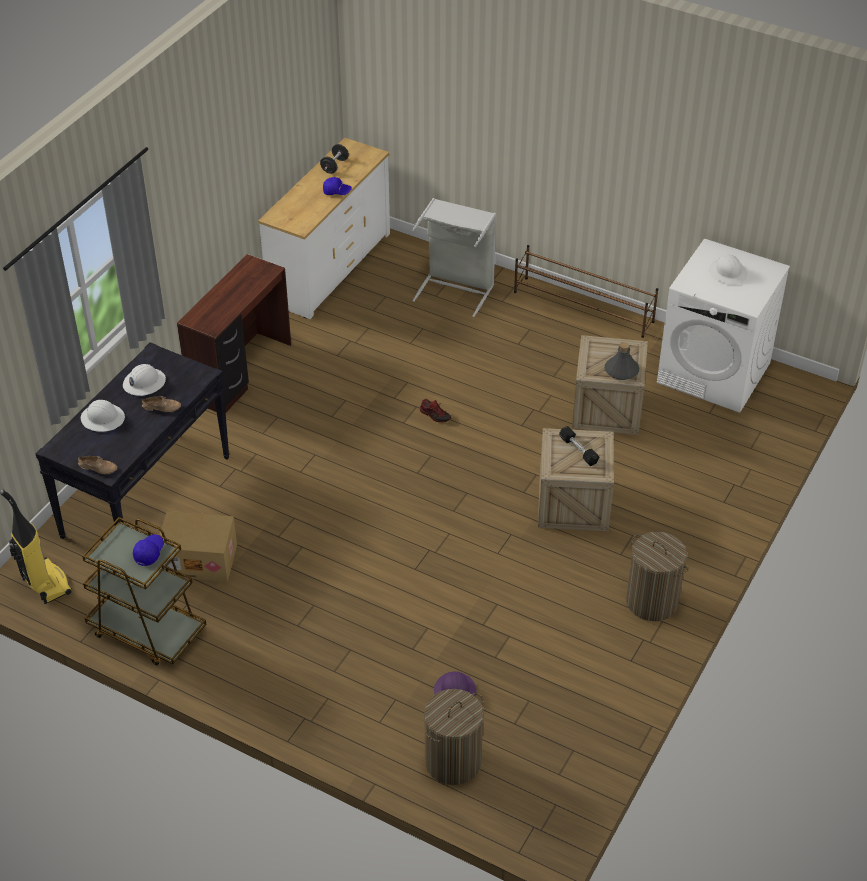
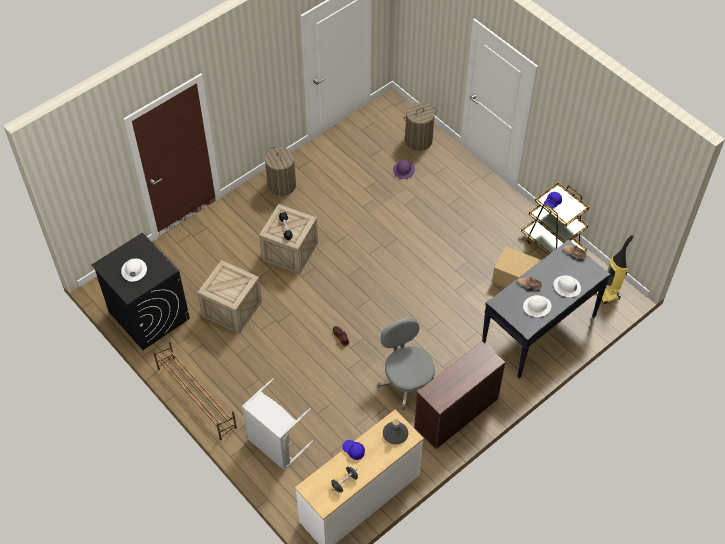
camera: 160 degrees left, 10 degrees up
grey bottle [605,342,639,380] -> grey bottle moved to [383,419,408,445]
white washing machine [657,239,790,413] -> black washing machine [92,233,190,350]
none -> grey office chair [377,318,435,410]

